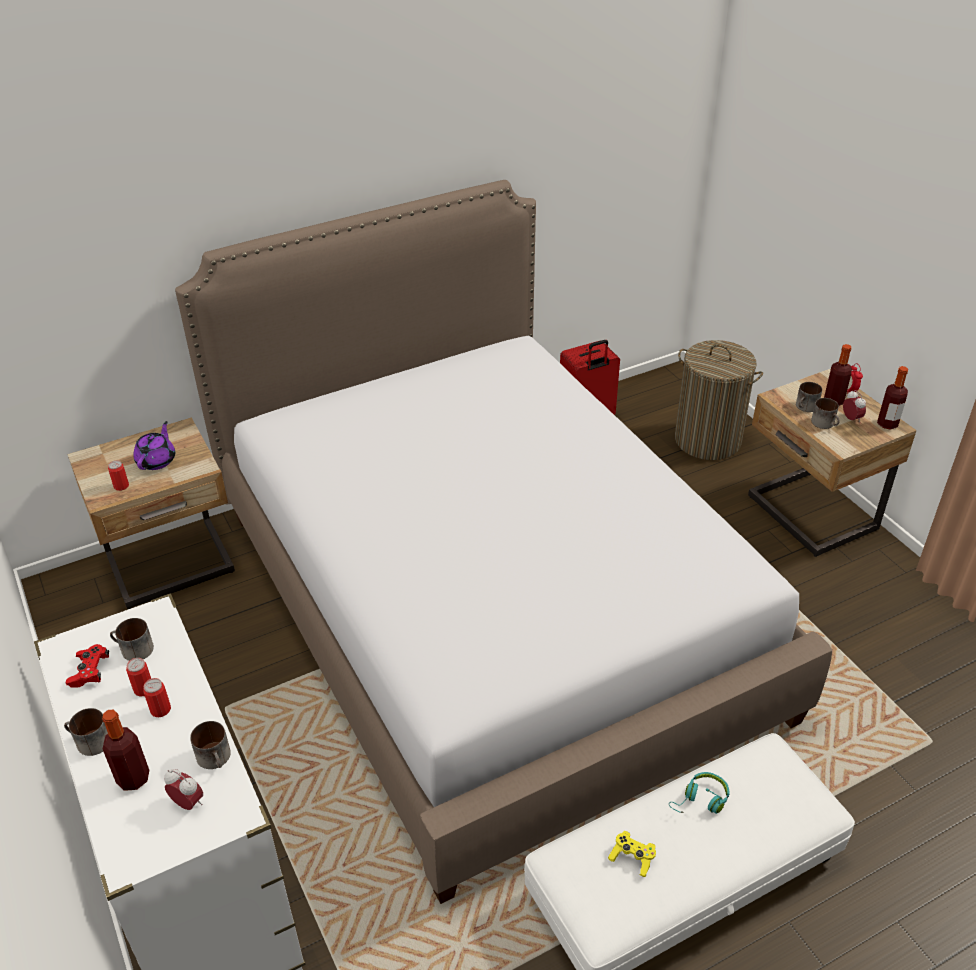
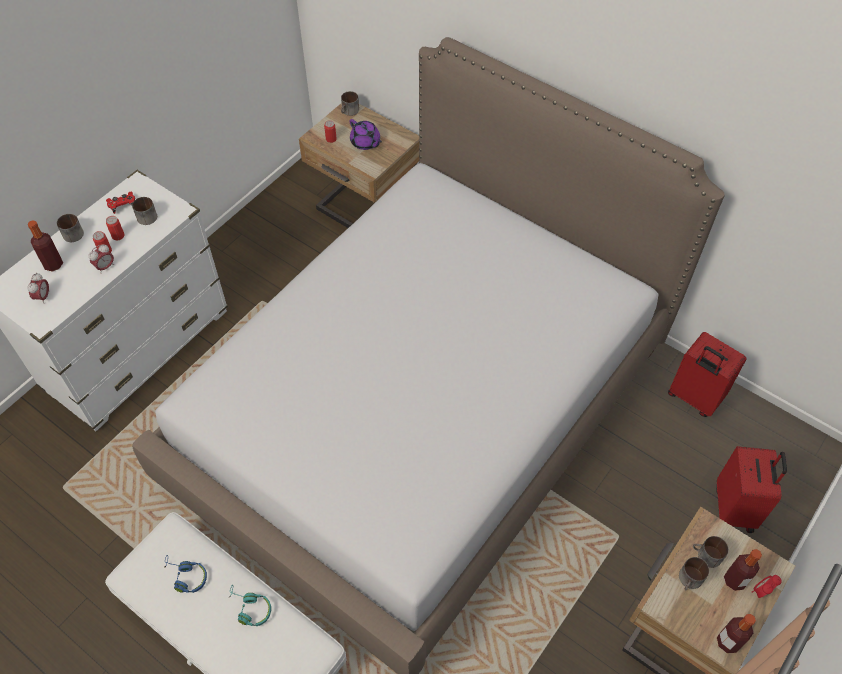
camera: 65 degrees right, 15 degrees up
purple teapot [133,421,175,470] -> purple teapot turned 60 degrees clockwise [349,119,382,150]
mug [190,721,231,769] -> mug moved to [341,91,359,116]
yellow game controller [608,831,656,877] -> blue headphones [164,555,207,593]
laundry basket [675,340,763,460] -> red suitcase [716,446,787,533]
alarm clock [843,390,866,423] -> alarm clock moved to [88,244,114,270]

